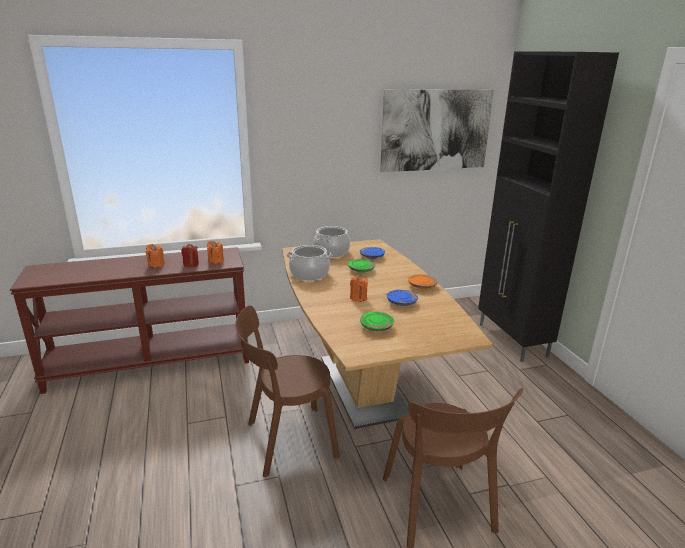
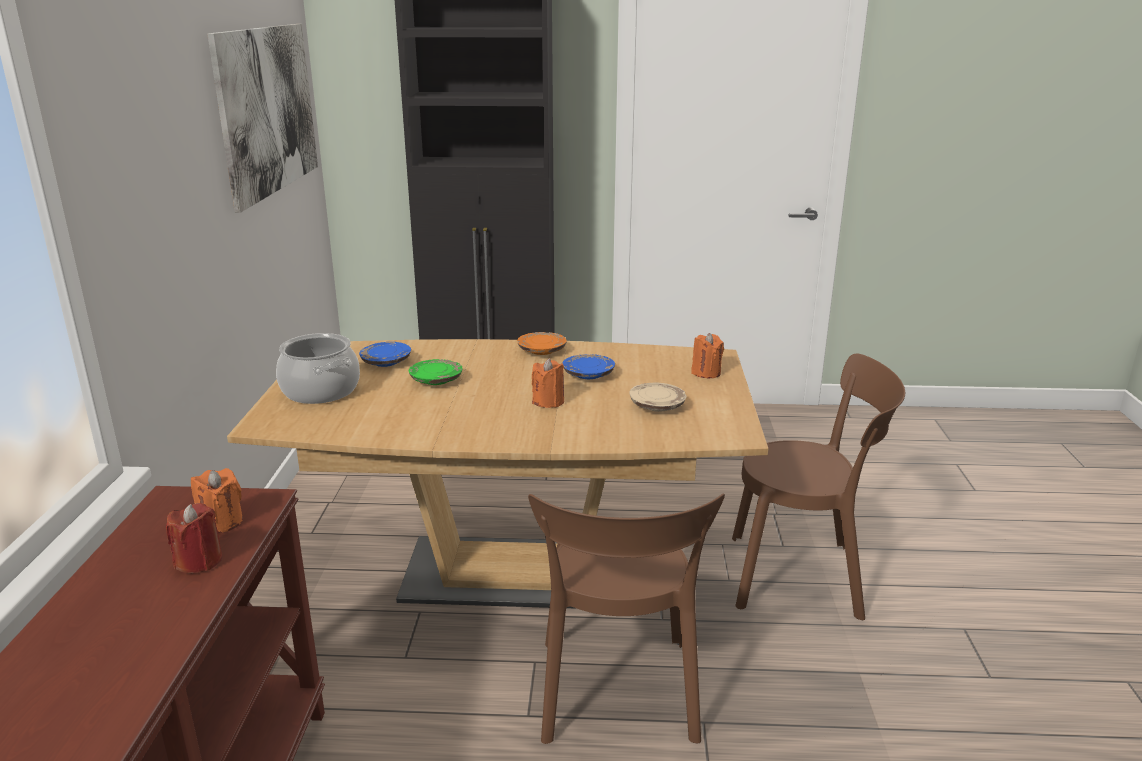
camera: 70 degrees left, 0 degrees up
orange candle [146,244,165,268] -> orange candle moved to [691,333,724,378]
cooking pot [286,245,332,280] -> none
green plate [360,312,394,331] -> beige plate [629,382,687,412]

